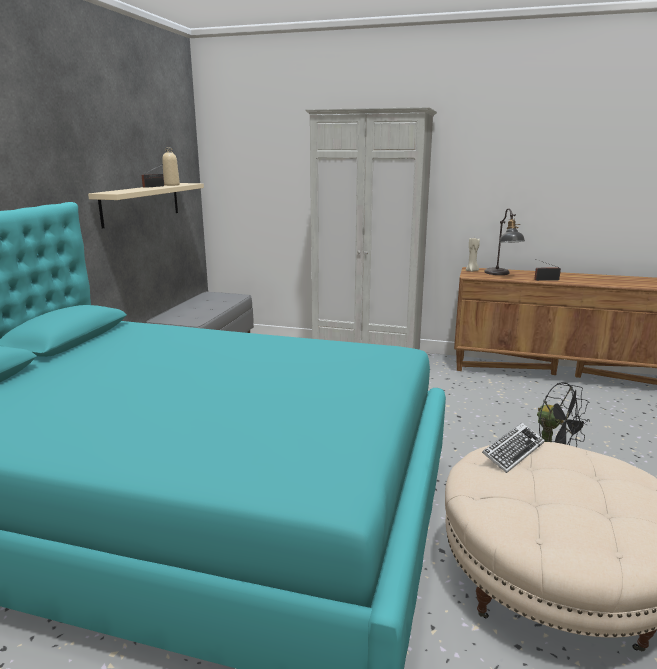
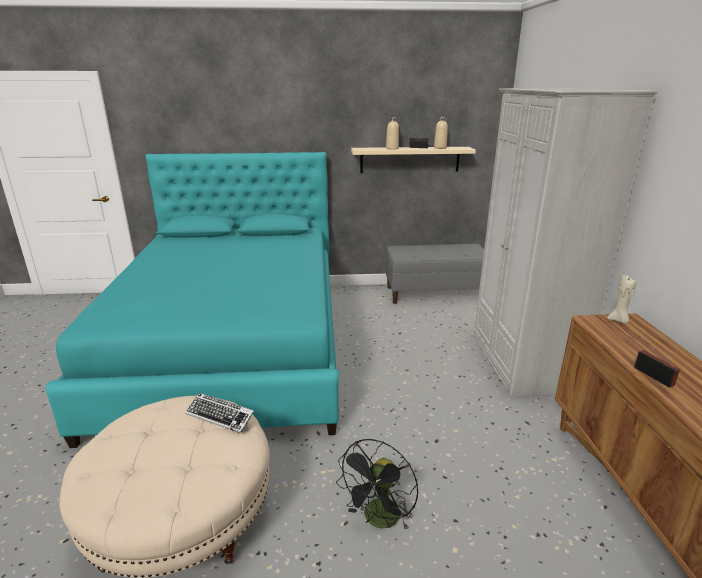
camera: 70 degrees right, 5 degrees up
grey table lamp [484,208,525,275] -> none
none -> beige bottle [386,117,399,150]

